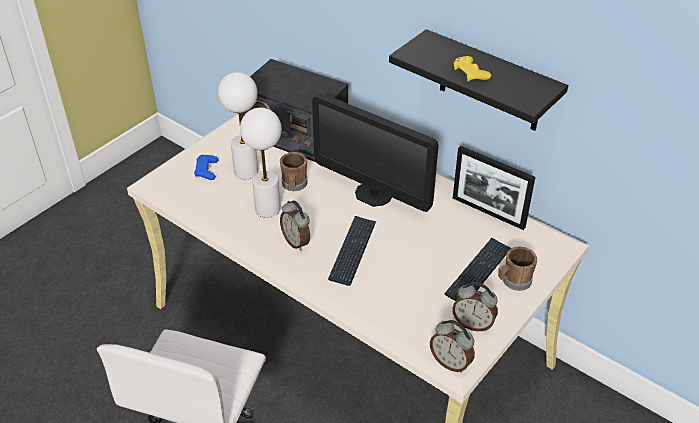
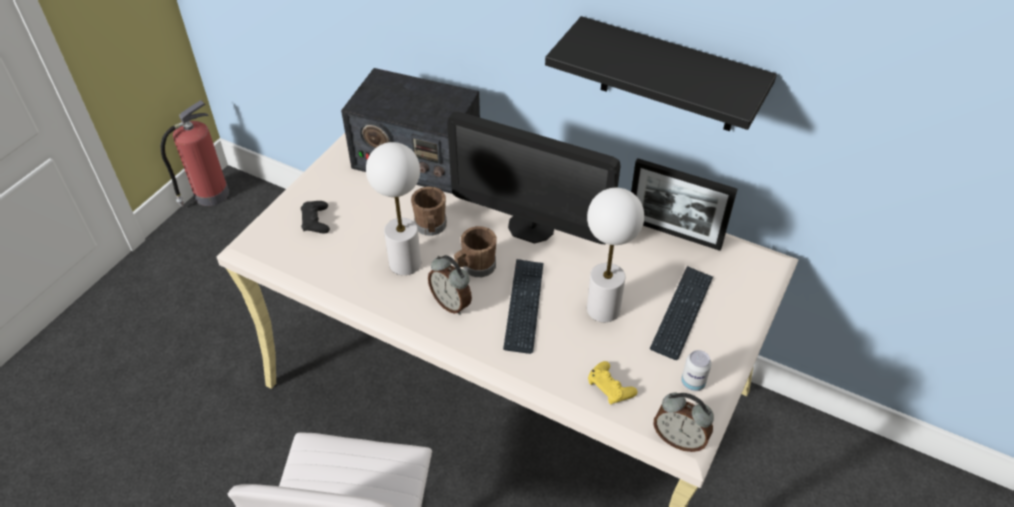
camera: 10 degrees left, 5 degrees up
blue game controller [194,155,219,180] -> black game controller [301,201,330,233]
white table lamp [218,72,258,179] -> white table lamp moved to [587,188,644,322]
alarm clock [452,282,498,331] -> can [681,350,712,391]
yellow game controller [454,56,491,82] -> yellow game controller moved to [588,361,638,404]
brown mug [498,247,537,291] -> brown mug moved to [454,226,497,277]
none -> fire extinguisher [161,100,229,207]

